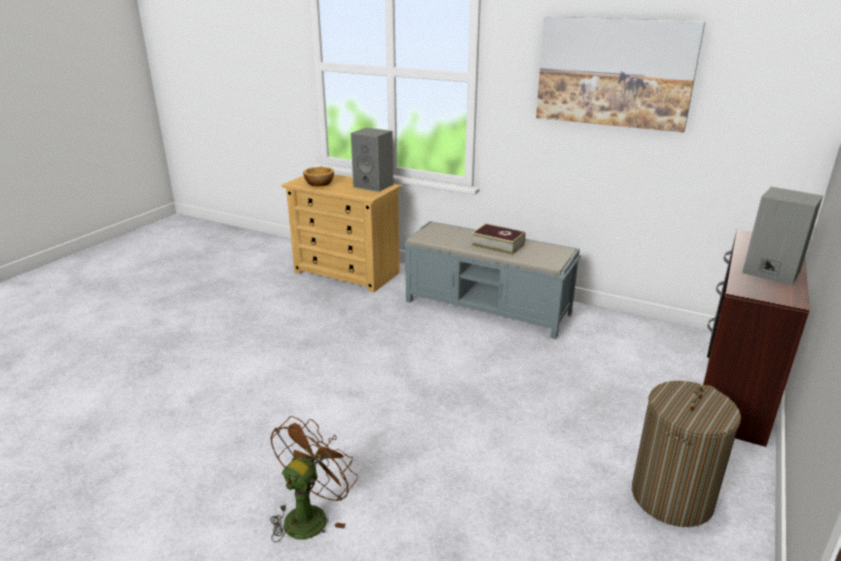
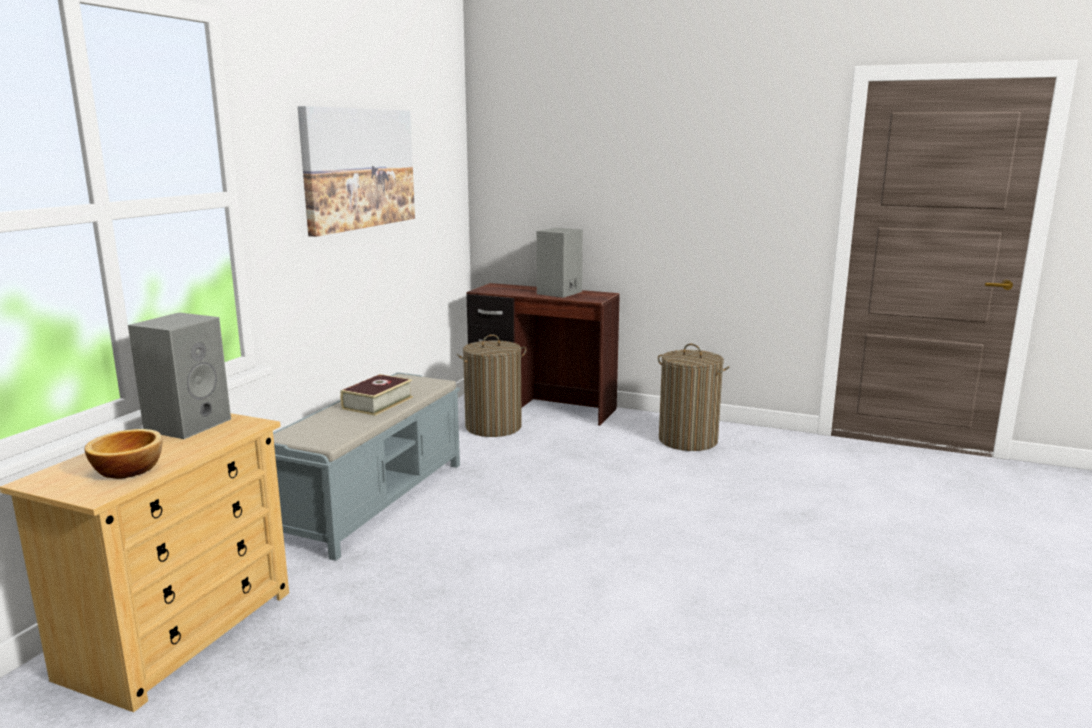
camera: 95 degrees left, 10 degrees down
brown fan [270,416,358,542] -> none
none -> laundry basket [457,334,527,437]

